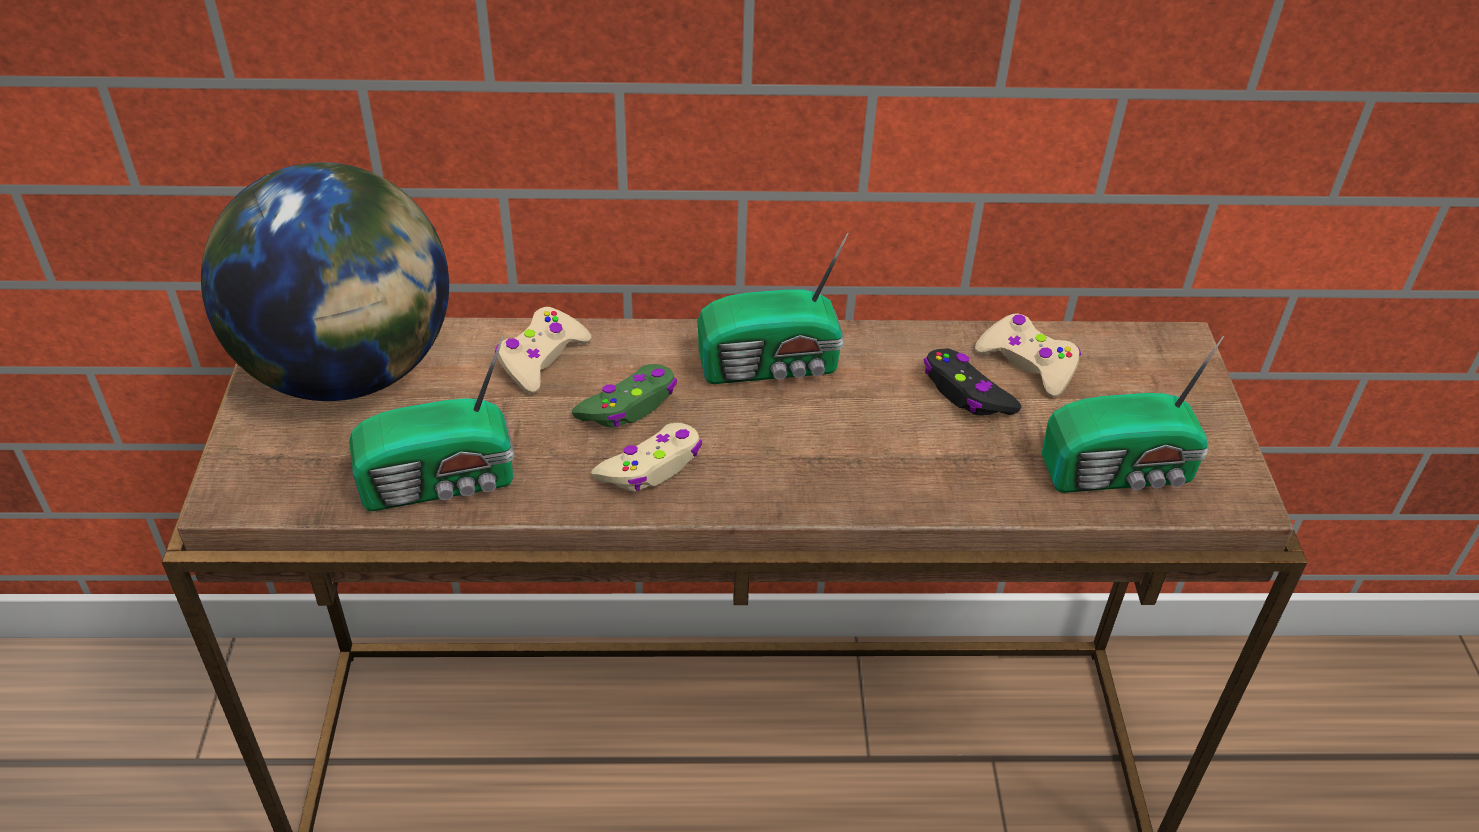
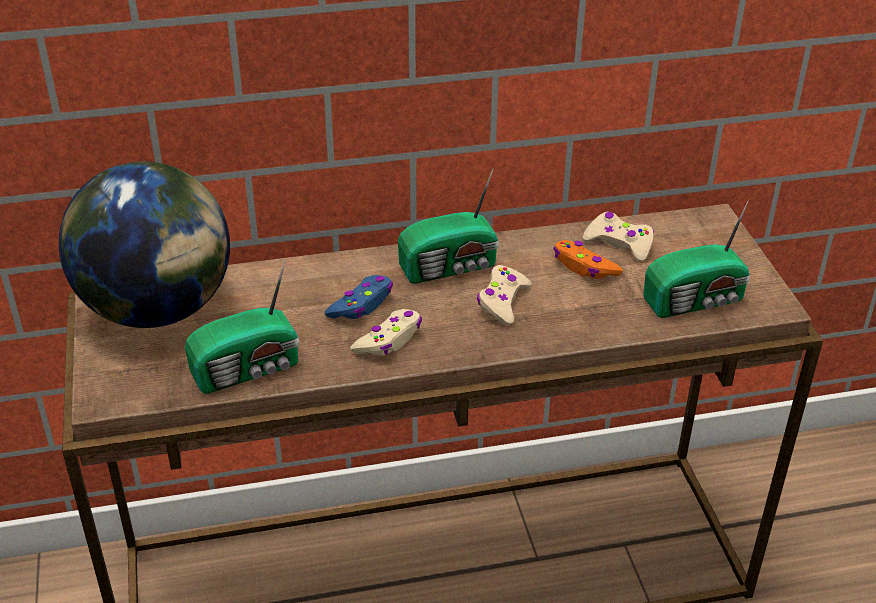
camera: 10 degrees left, 5 degrees down
beige game controller [495,307,592,394] -> beige game controller moved to [477,265,531,325]
green game controller [572,364,677,428] -> blue game controller [324,275,393,319]
black game controller [924,348,1021,416] -> orange game controller [553,240,623,279]

